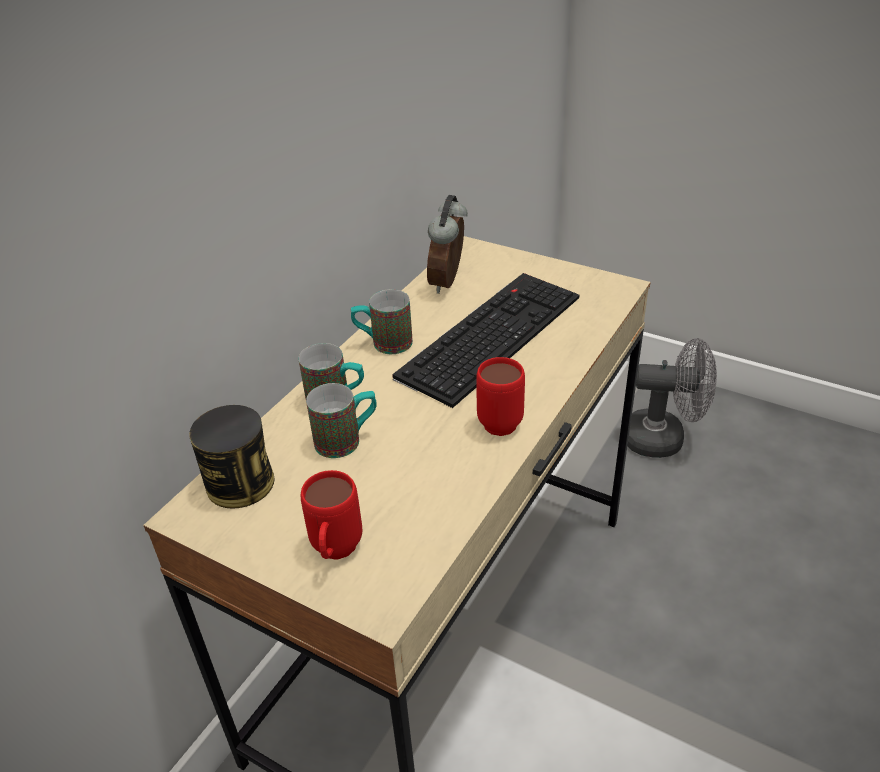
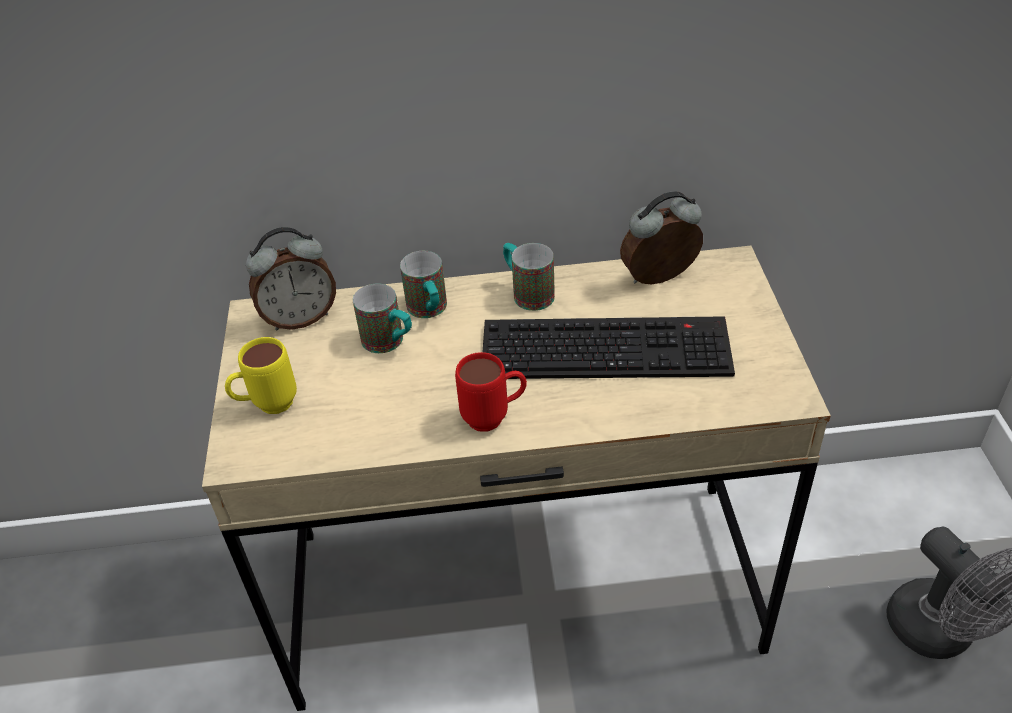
camera: 55 degrees right, 5 degrees up
can [189,405,275,509] -> alarm clock [246,227,336,330]
red mug [301,470,362,560] -> yellow mug [225,337,297,414]

